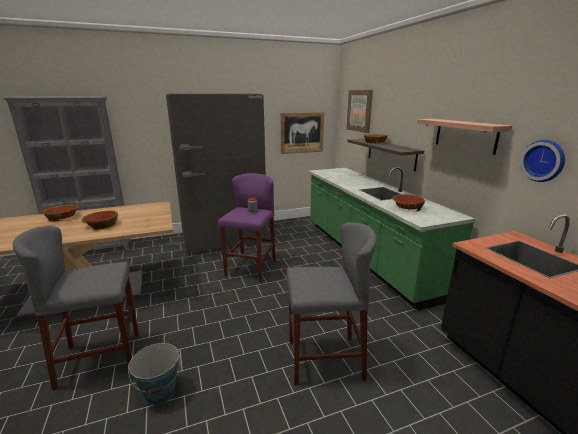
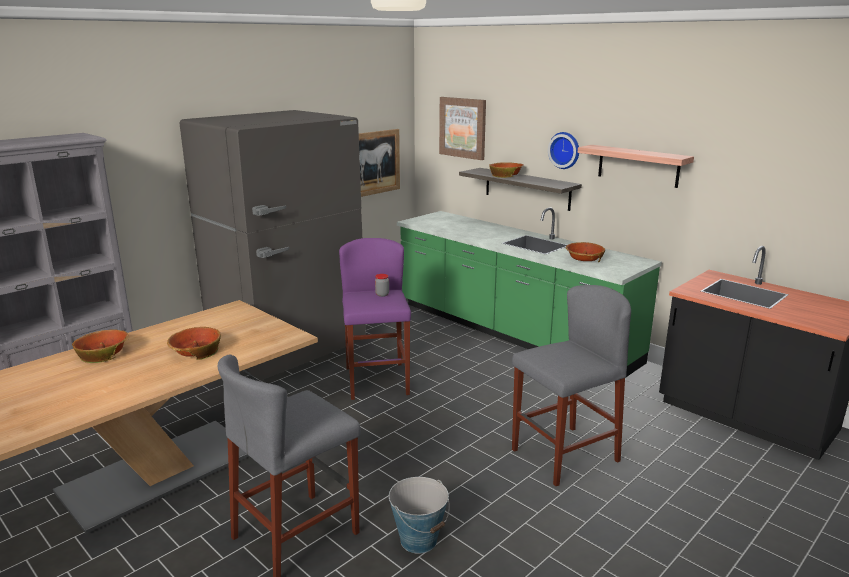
camera: 25 degrees left, 0 degrees up
wall clock [520,140,565,182] -> wall clock moved to [548,132,579,169]

